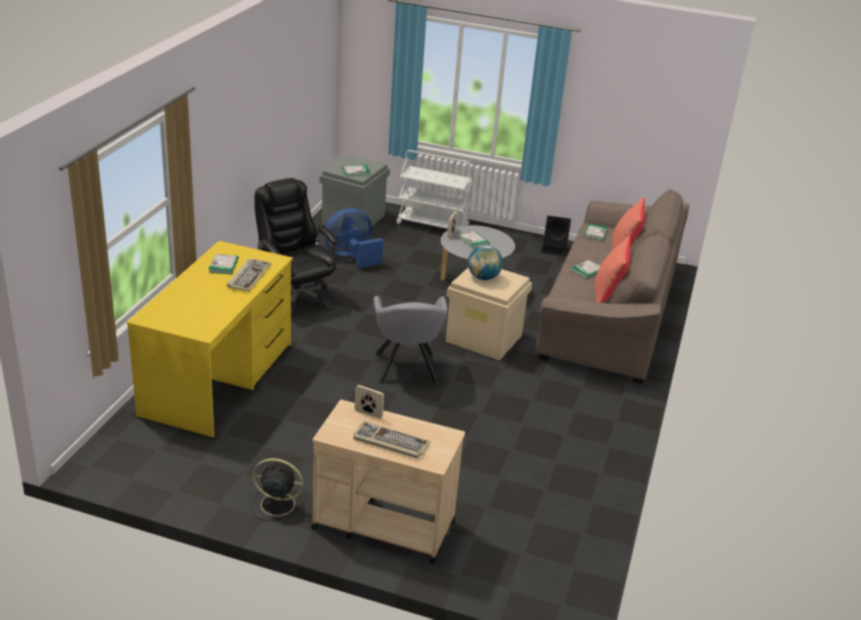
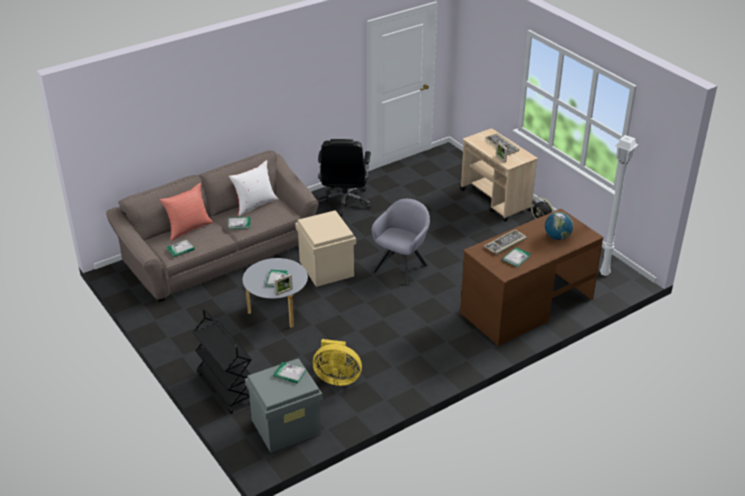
camera: 140 degrees left, 5 degrees up
yellow desk [126,241,293,437] -> brown desk [460,209,604,346]
black office chair [254,178,339,317] -> black office chair moved to [317,139,371,217]
blue fan [324,208,383,268] -> yellow fan [313,339,362,386]
white cart [395,150,472,229] -> black cart [193,309,252,414]
globe [468,245,503,280] -> globe moved to [545,212,573,240]
black speaker [542,216,571,256] -> none
red pillow [595,236,631,303] -> white pillow [229,160,278,216]
none -> white floor lamp [600,135,638,276]

